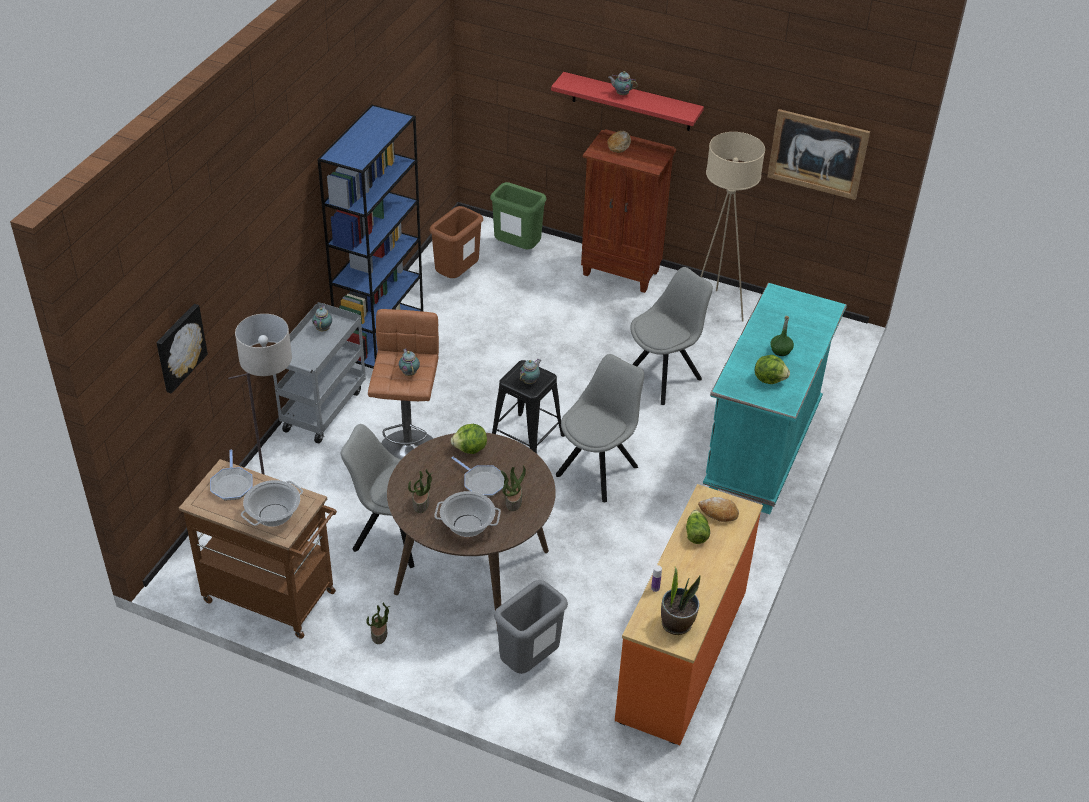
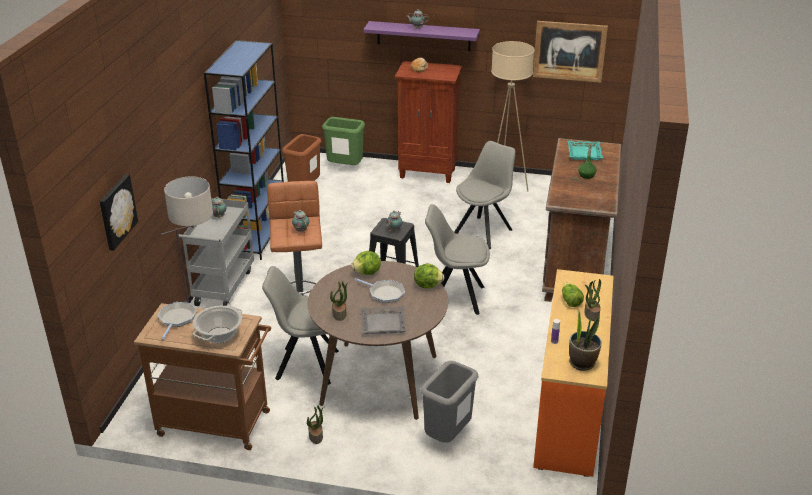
camera: 10 degrees left, 10 degrees down
frying pan [210,449,253,500] -> frying pan turned 150 degrees counterclockwise [158,302,197,340]
cooking pot [434,491,501,537] -> grey tray [361,306,407,334]
potted plant [501,465,526,511] -> potted plant moved to [584,279,601,321]
red shelf [551,72,704,131] -> purple shelf [363,21,480,51]
grey chair [556,354,644,502] -> grey chair turned 105 degrees counterclockwise [425,204,490,315]
bread [698,497,739,522] -> none
turquoise dresser [703,283,847,514] -> brown dresser [542,138,621,302]
lettuce [755,355,790,384] -> lettuce moved to [414,263,445,288]
none -> turquoise tray [568,141,603,160]

